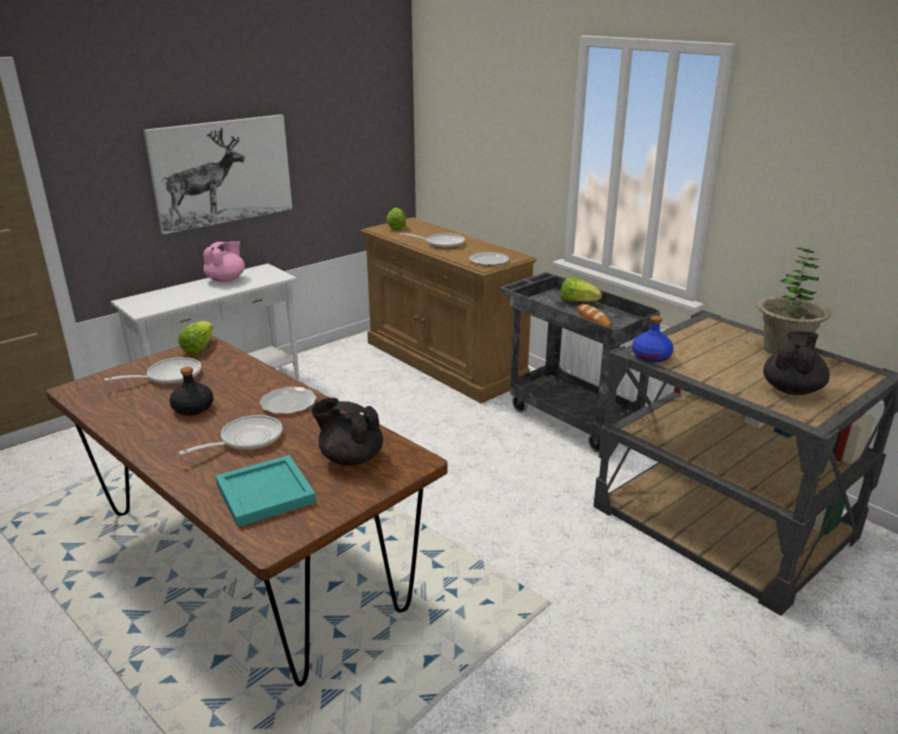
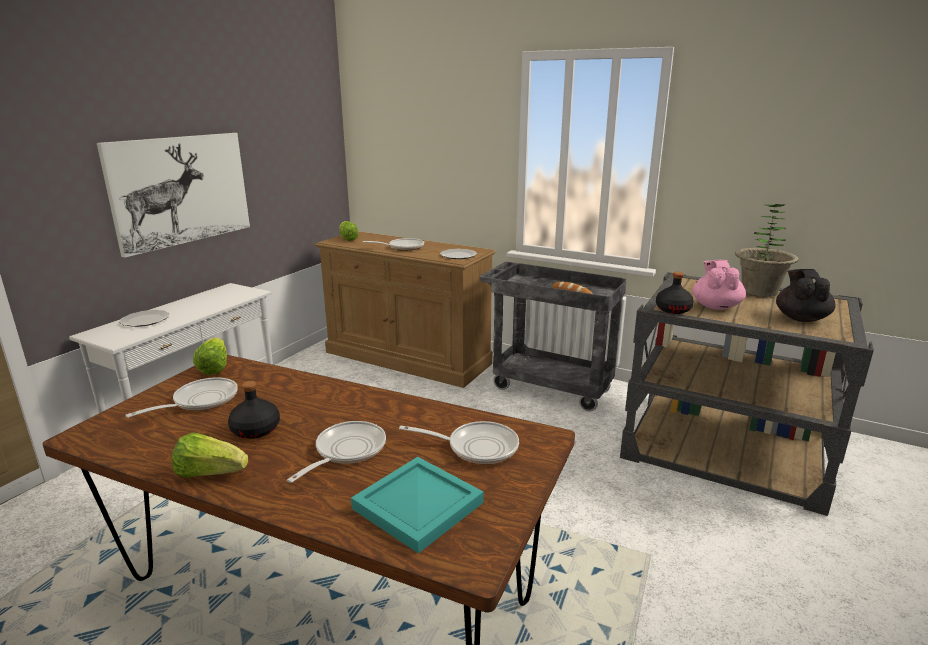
camera: 20 degrees left, 5 degrees down
pink teapot [203,241,245,282] -> pink teapot moved to [692,260,746,310]
plate [259,387,317,414] -> plate moved to [119,310,170,327]
black teapot [311,398,383,466] -> frying pan [399,421,519,464]
lettuce [560,277,602,302] -> lettuce moved to [172,433,248,478]
blue bottle [632,316,673,363] -> black bottle [656,272,694,314]

